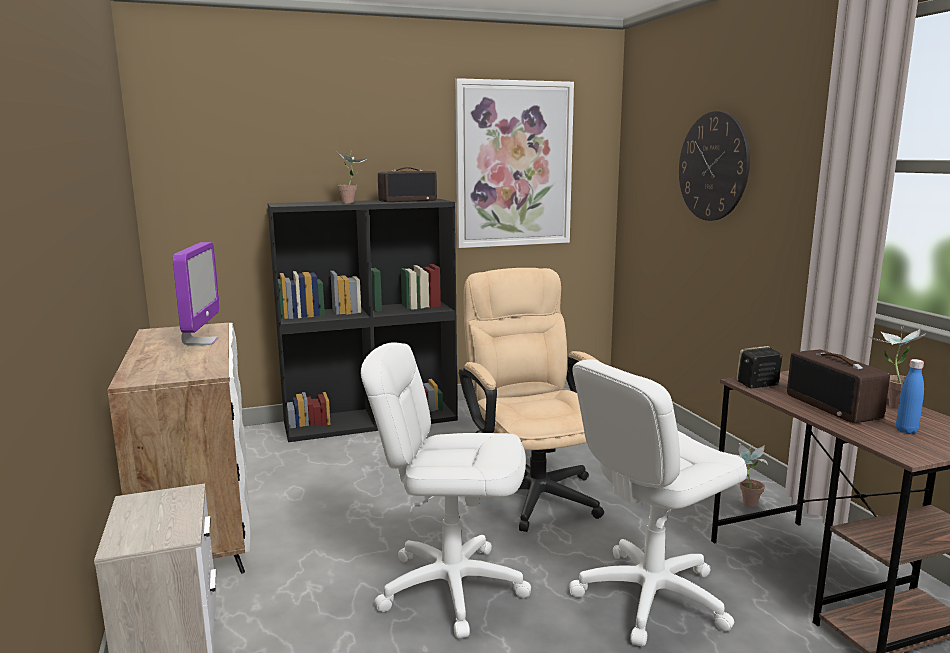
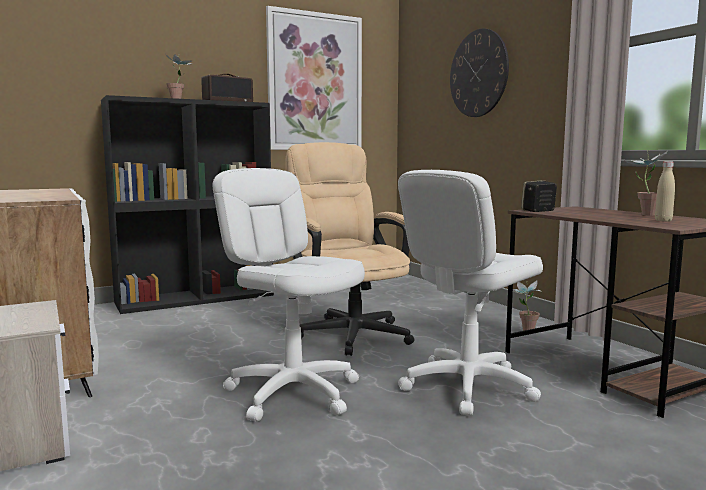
camera: 10 degrees left, 5 degrees down
monitor [173,242,219,345] -> none
white office chair [361,342,531,638] -> white office chair turned 45 degrees clockwise [213,168,365,421]
radio [787,349,890,423] -> none
blue bottle [896,359,924,434] -> beige bottle [655,161,675,222]

